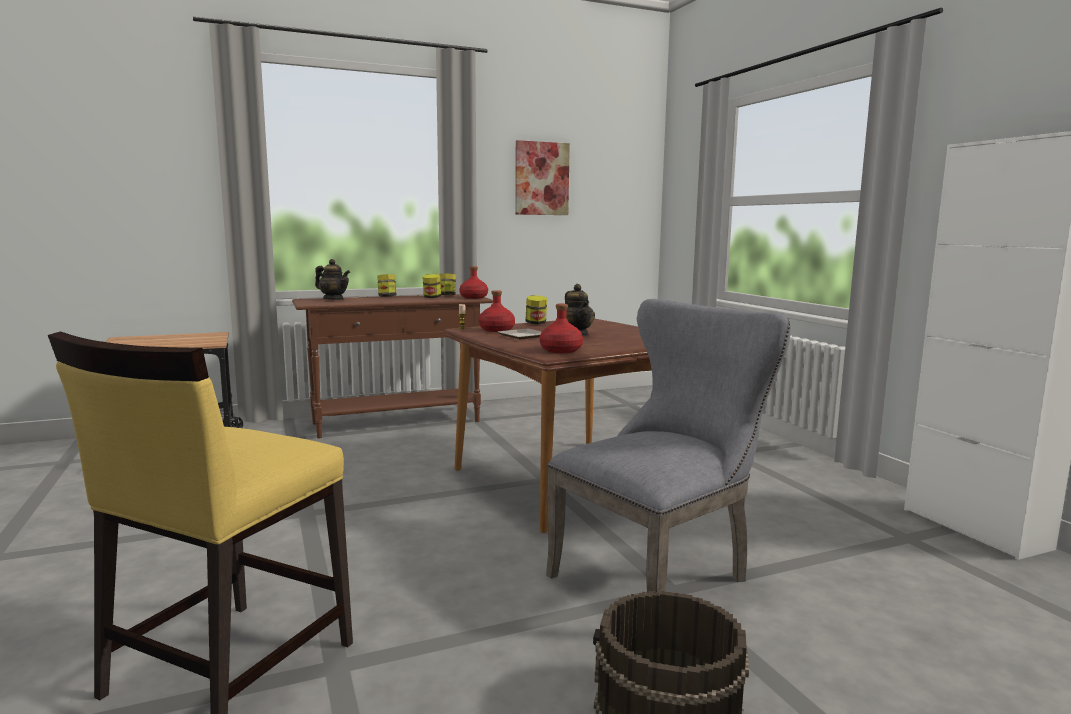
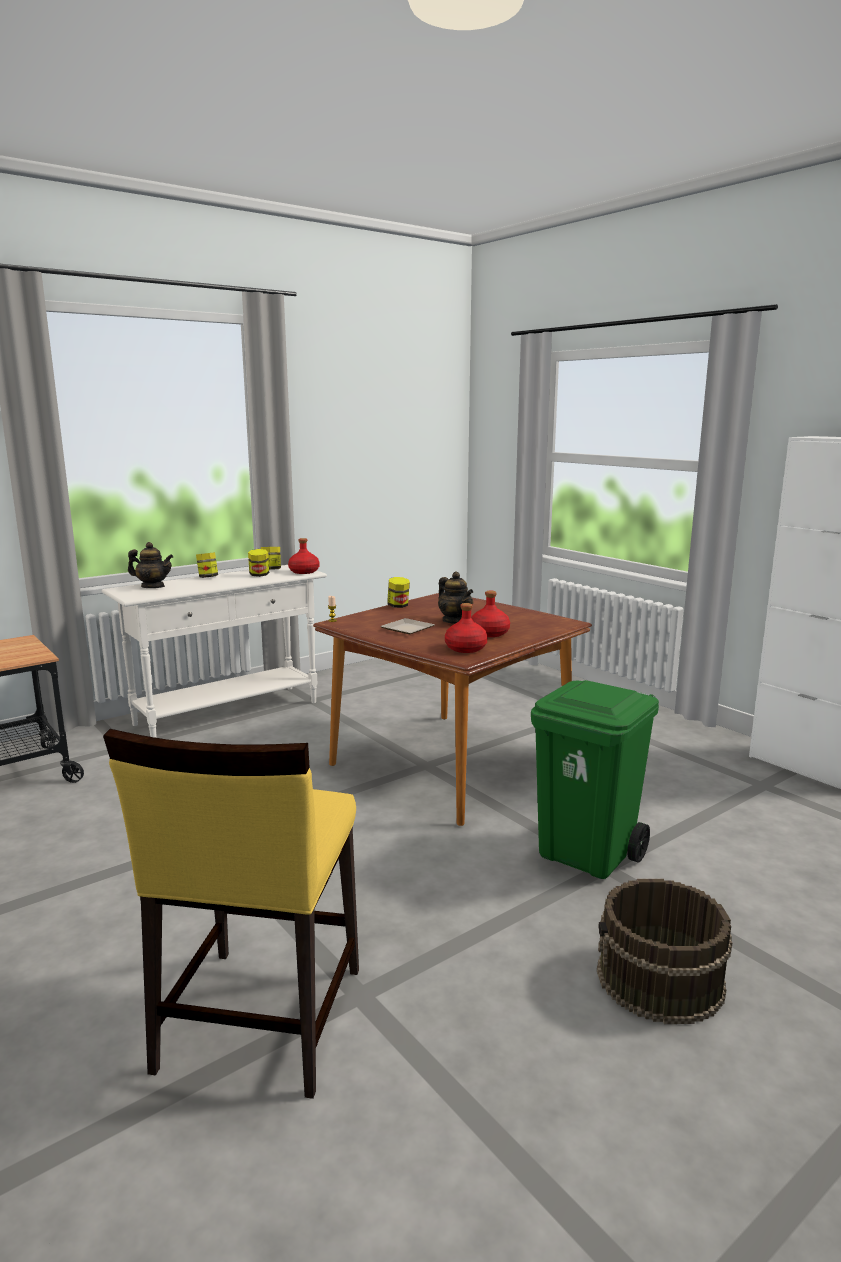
camera: 15 degrees left, 5 degrees up
brown console table [292,294,493,438] -> white console table [102,565,327,738]
red bottle [479,290,515,332] -> red bottle moved to [471,591,510,637]
picture [515,140,570,215] -> none
grey chair [546,299,791,593] -> green trash can [531,680,659,879]

